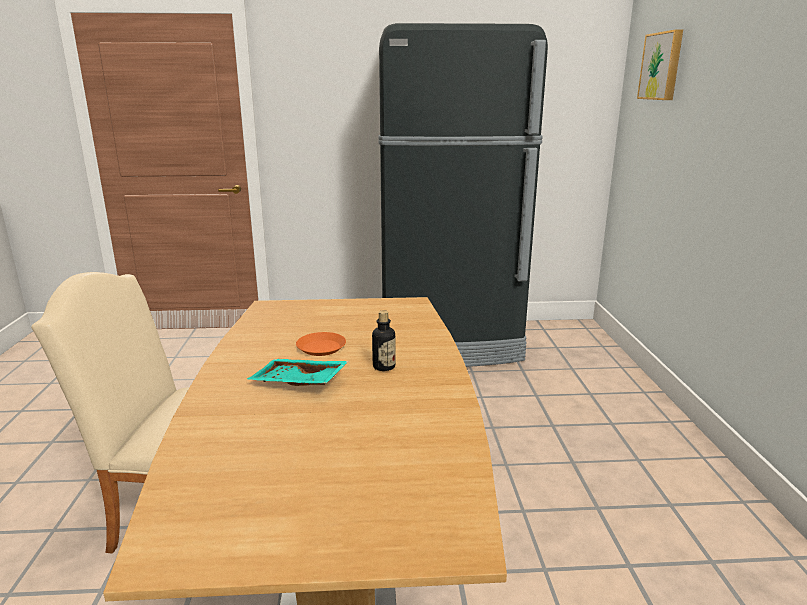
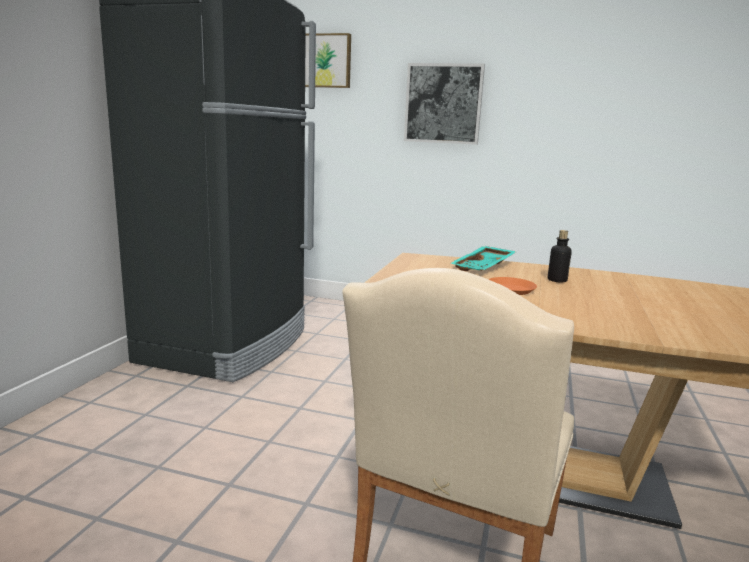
camera: 70 degrees left, 5 degrees down
turquoise tray [247,359,349,386] -> turquoise tray moved to [449,246,517,271]
none -> picture [404,63,485,145]

